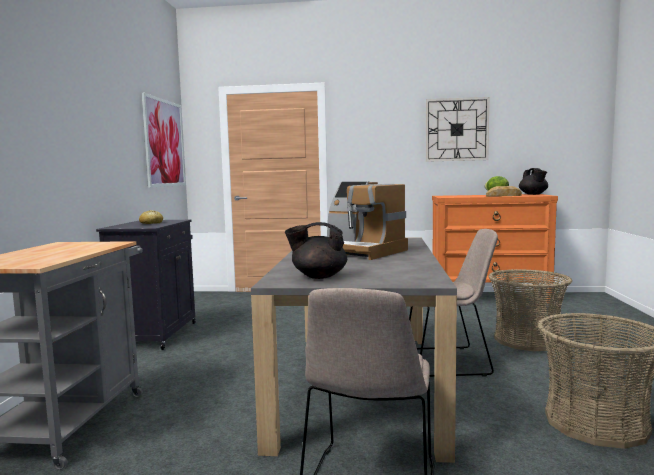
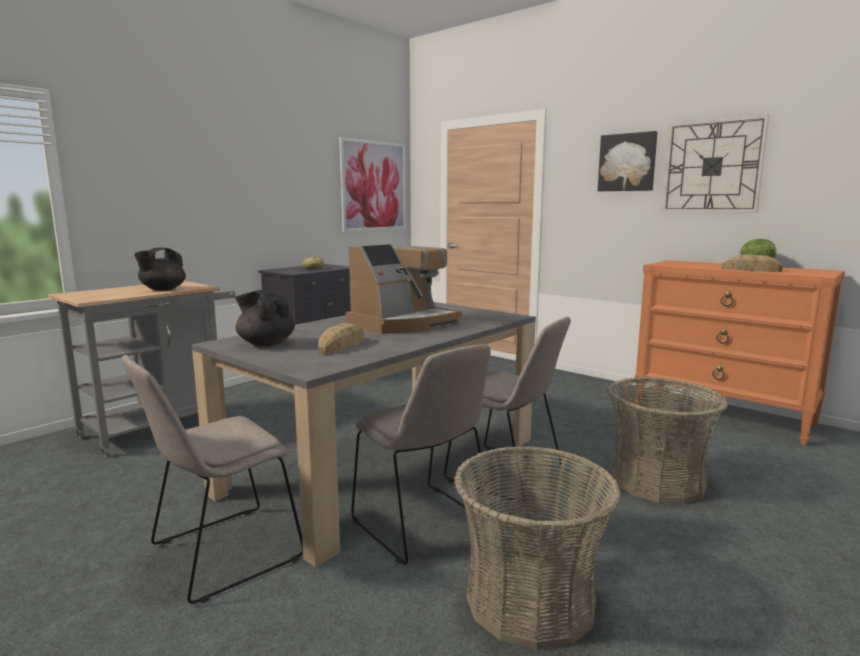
camera: 35 degrees right, 5 degrees up
coffee machine [327,182,408,260] -> coffee machine turned 120 degrees counterclockwise [346,244,462,334]
black teapot [519,168,548,195] -> black teapot moved to [134,247,186,291]
none -> bread [318,323,364,355]
none -> beige chair [351,344,494,565]
none -> picture [598,131,658,191]

